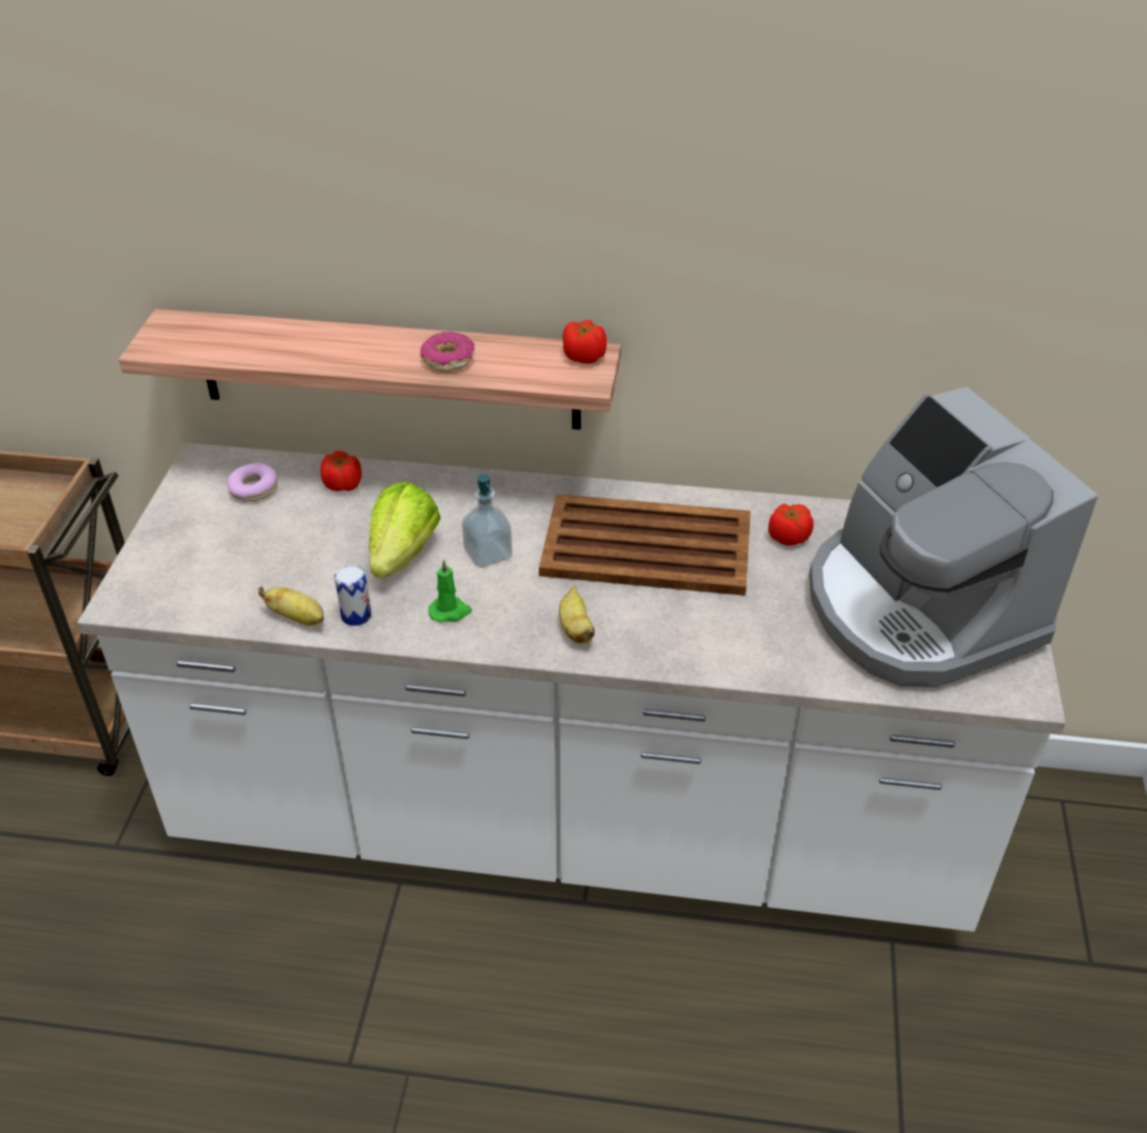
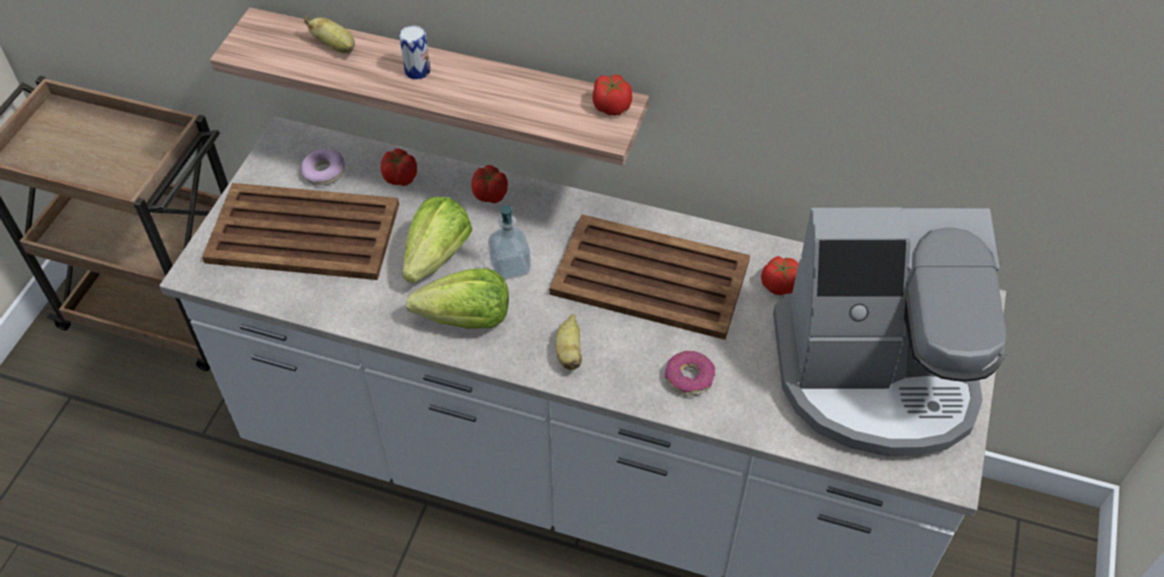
camera: 10 degrees right, 10 degrees up
banana [259,587,324,626] -> banana moved to [304,15,355,53]
can [334,565,371,626] -> can moved to [399,26,431,79]
donut [420,332,475,371] -> donut moved to [665,351,715,396]
green candle [428,560,472,622] -> lettuce [406,269,509,328]
coffee machine [809,387,1098,687] -> coffee machine turned 75 degrees counterclockwise [773,208,1006,456]
none -> brown tray [202,183,399,280]
none -> tomato [471,165,508,203]

